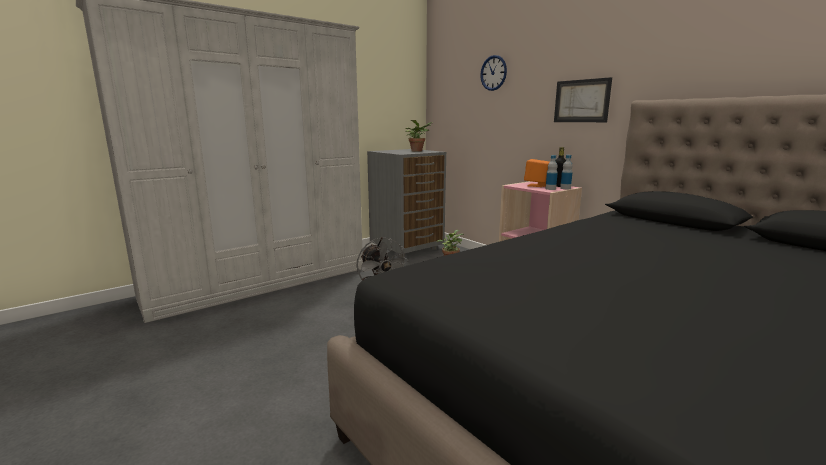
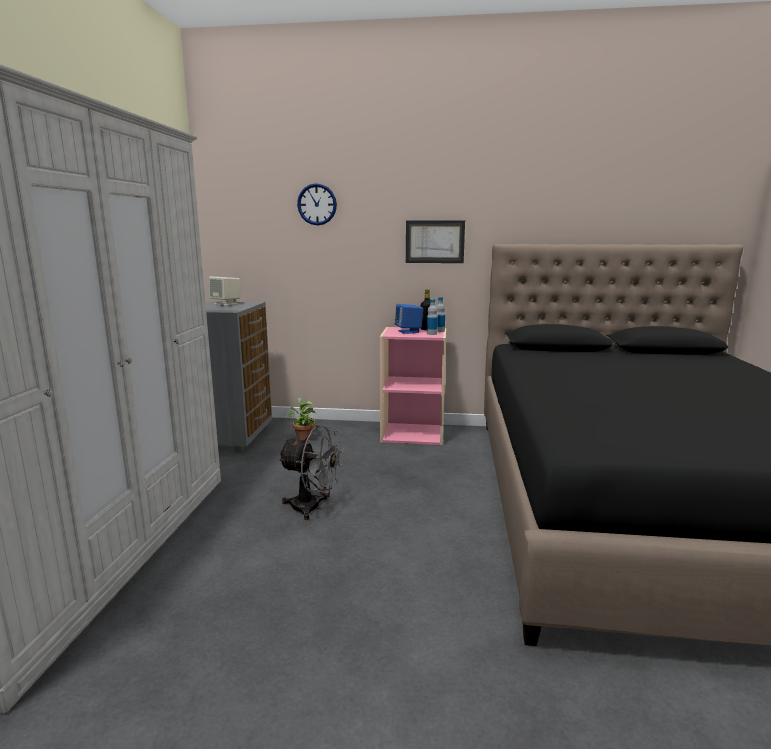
camera: 45 degrees left, 0 degrees up
potted plant [405,120,432,152] -> beige speaker [209,277,240,306]
orange speaker [524,159,550,187] -> blue speaker [394,304,423,334]

